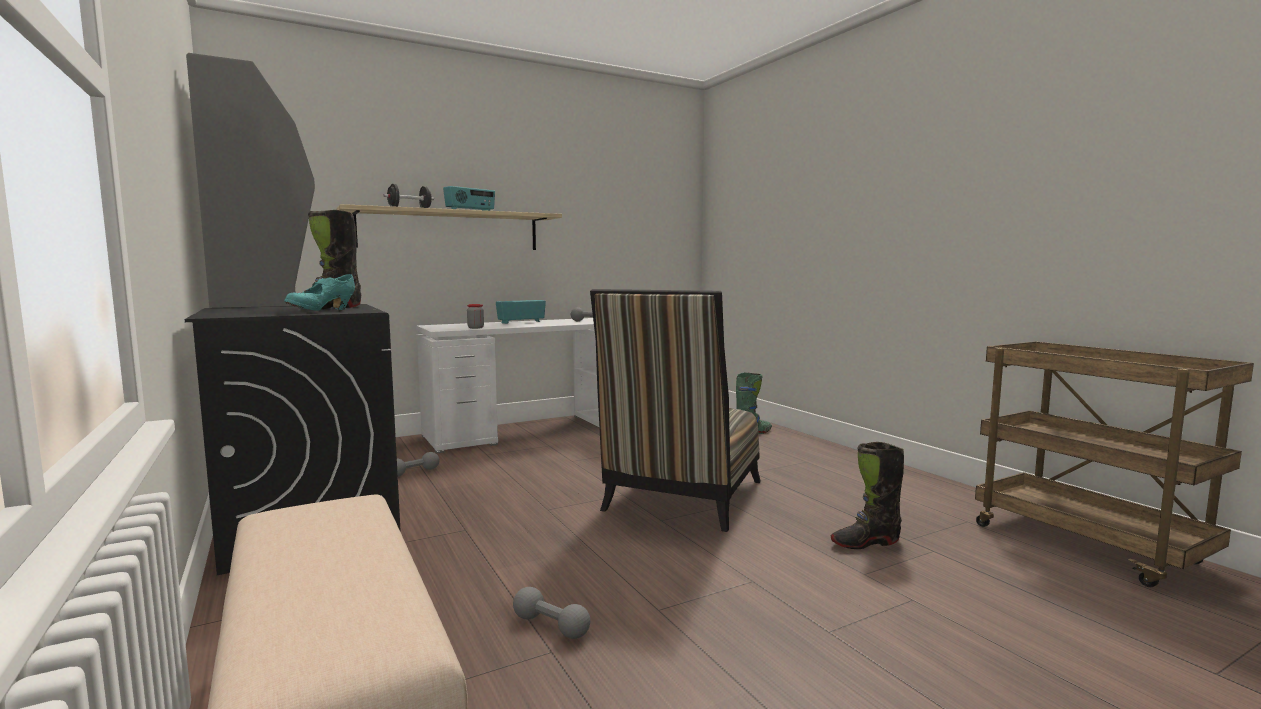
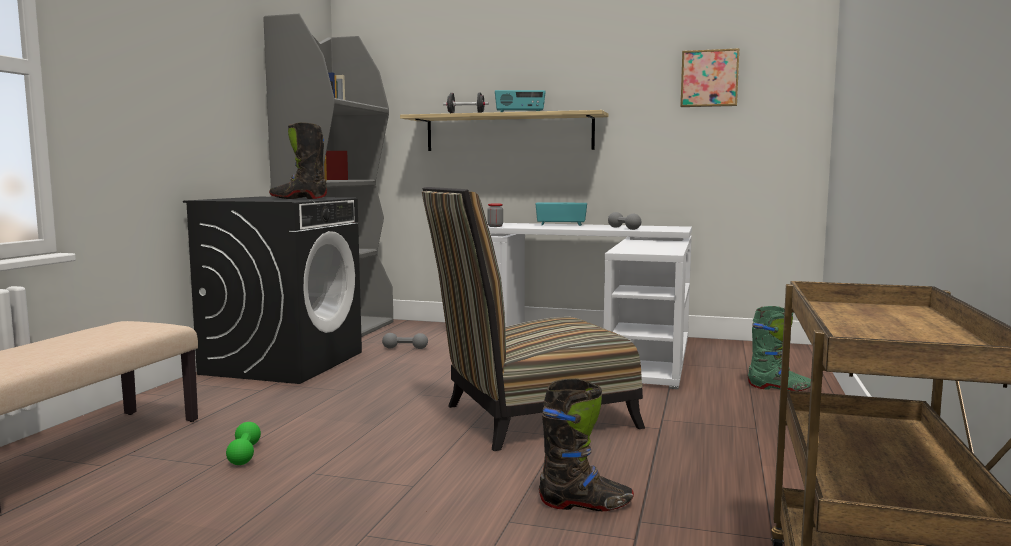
camera: 45 degrees right, 0 degrees up
turquoise shoe [284,274,355,311] -> none
grey dumbbell [513,587,590,639] -> green dumbbell [226,422,261,465]
black boot [831,442,904,549] -> black boot turned 150 degrees clockwise [539,378,634,511]
none -> picture [680,48,739,107]

